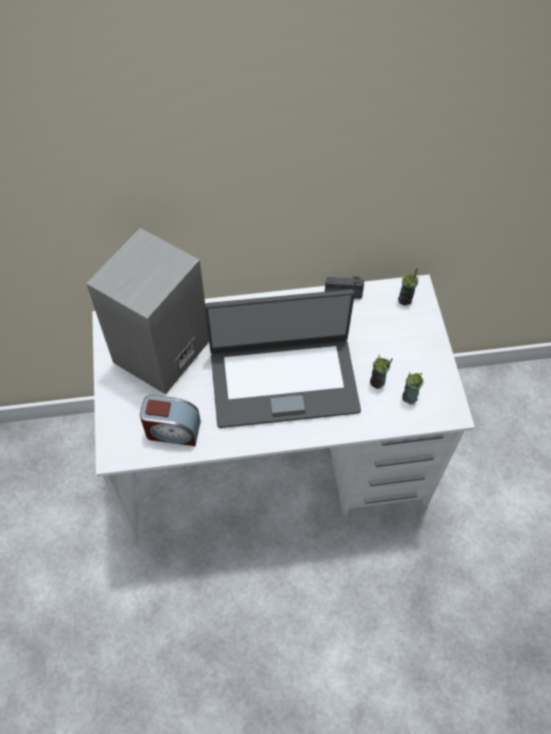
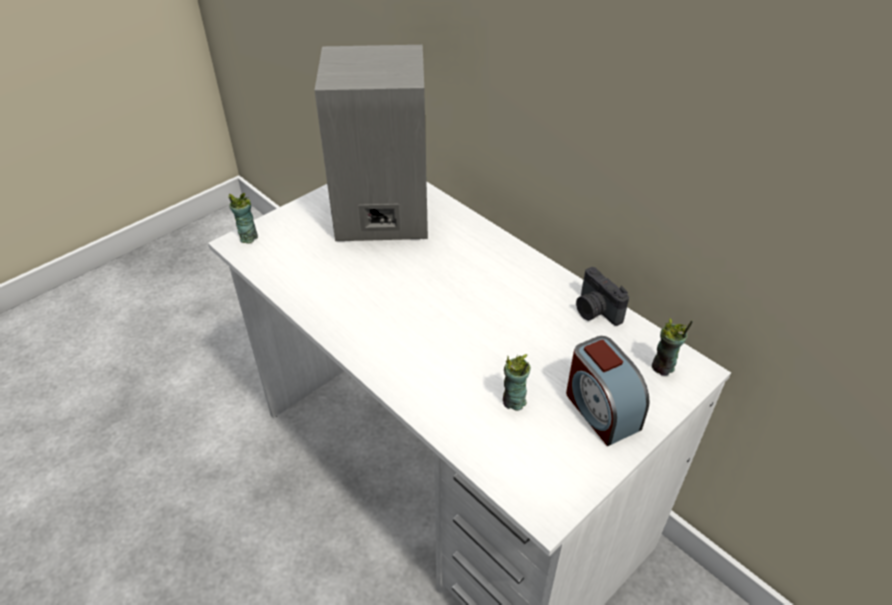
camera: 55 degrees right, 15 degrees down
alarm clock [140,395,201,446] -> alarm clock moved to [566,336,650,446]
laptop [205,289,361,428] -> none
cup [402,373,424,404] -> cup moved to [228,193,258,244]

